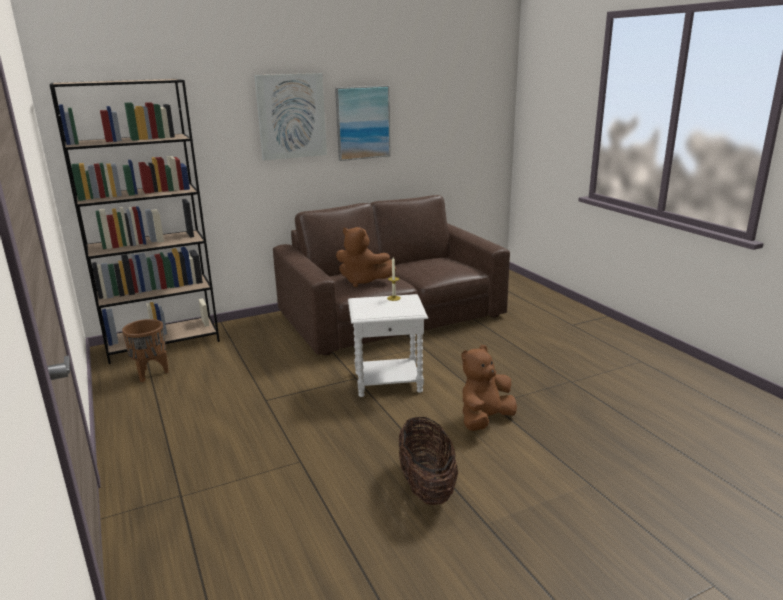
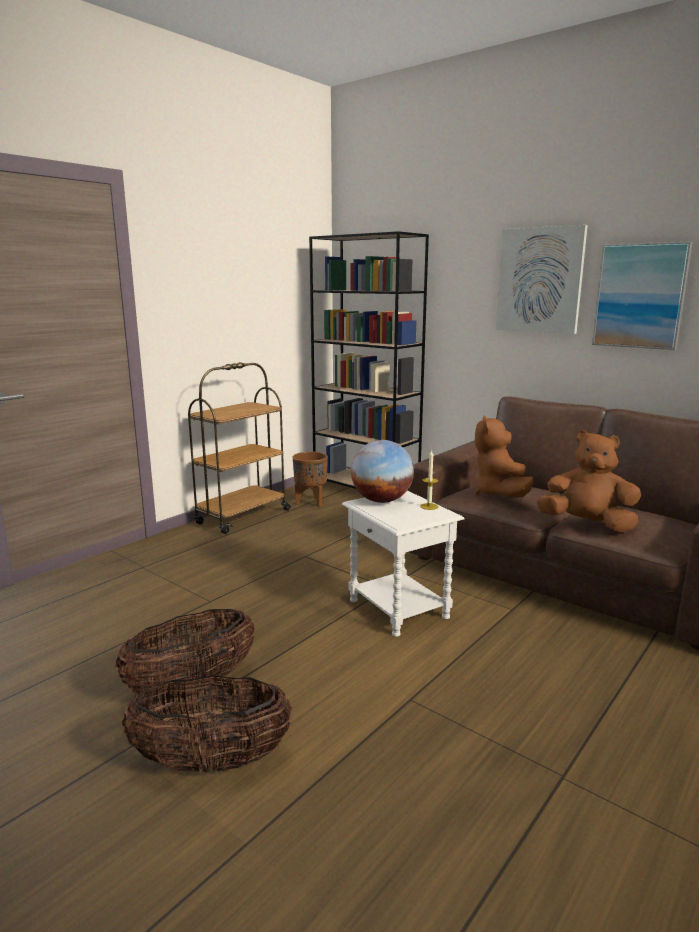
camera: 65 degrees right, 5 degrees down
brown plush toy [461,345,517,431] -> brown plush toy moved to [536,430,641,532]
none -> basket [122,675,293,773]
none -> brown cart [188,362,291,534]
none -> globe [351,440,414,503]

